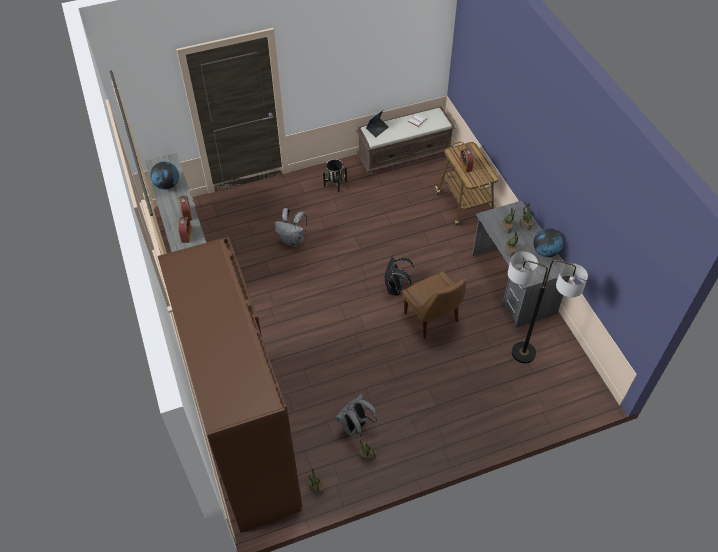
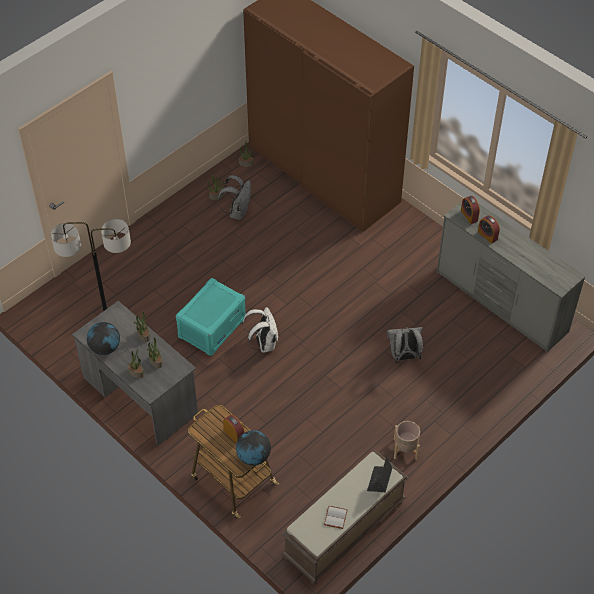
camera: 155 degrees right, 0 degrees up
globe [150,162,179,190] -> globe moved to [236,430,271,466]
black planter [323,159,347,192] -> beige planter [394,421,420,460]
black backpack [385,257,414,296] -> white backpack [243,307,278,353]
brown chair [402,271,466,339] -> turquoise storage box [175,278,246,356]

